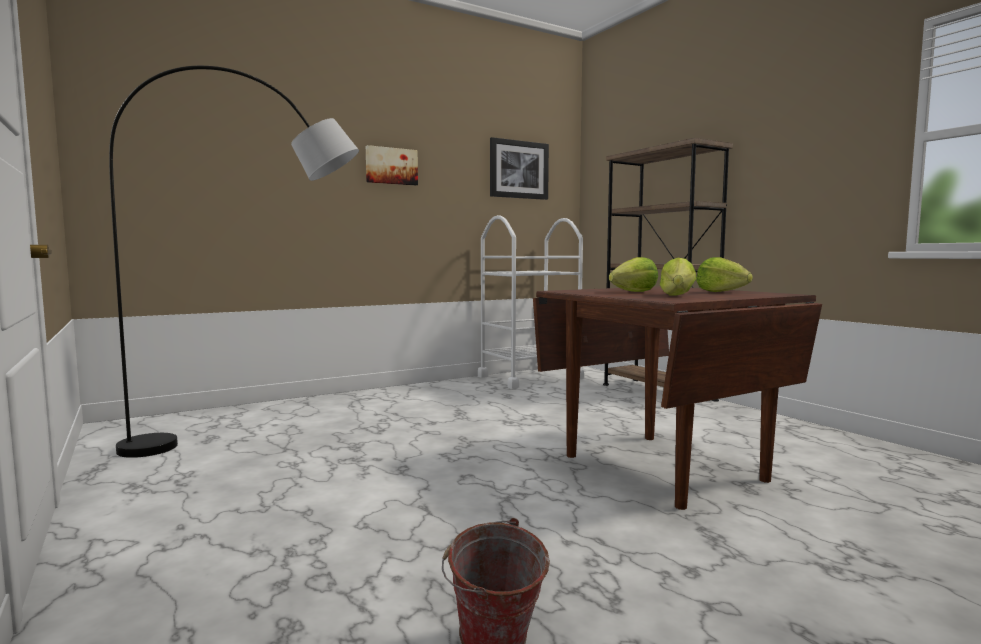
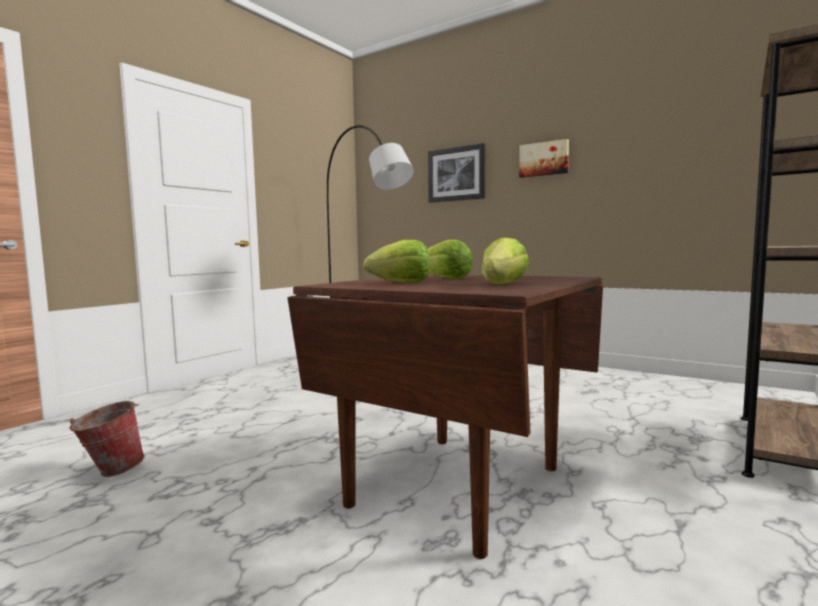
camera: 65 degrees right, 0 degrees up
white cart [478,215,584,389] -> none
picture [490,137,549,200] -> picture moved to [428,143,485,203]

